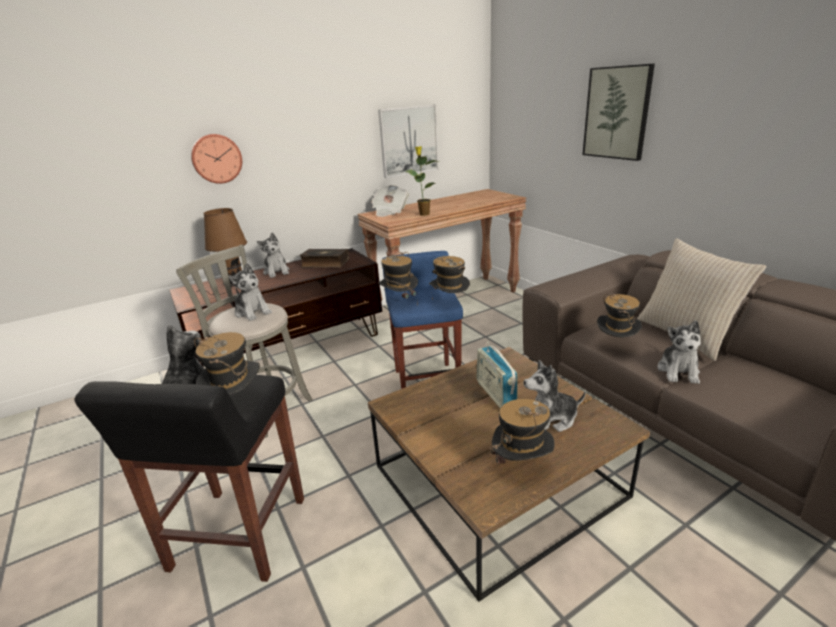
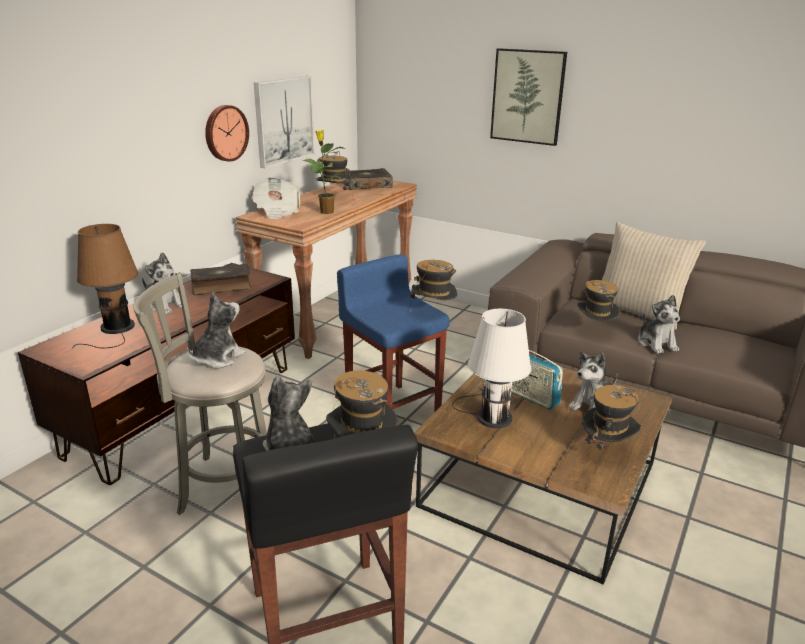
camera: 30 degrees left, 0 degrees up
wall clock [191,134,242,184] -> wall clock moved to [205,105,249,162]
plush toy [229,263,272,321] -> plush toy turned 75 degrees counterclockwise [187,293,246,369]
hat [378,252,418,305] -> hat moved to [316,151,353,198]
none -> book [344,168,393,190]
none -> white table lamp [452,309,532,428]

